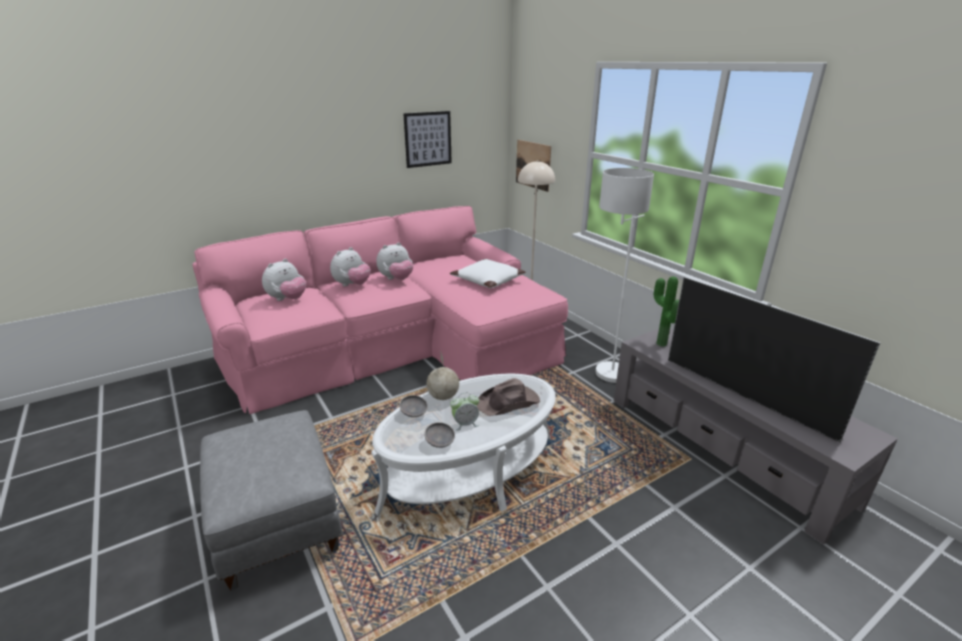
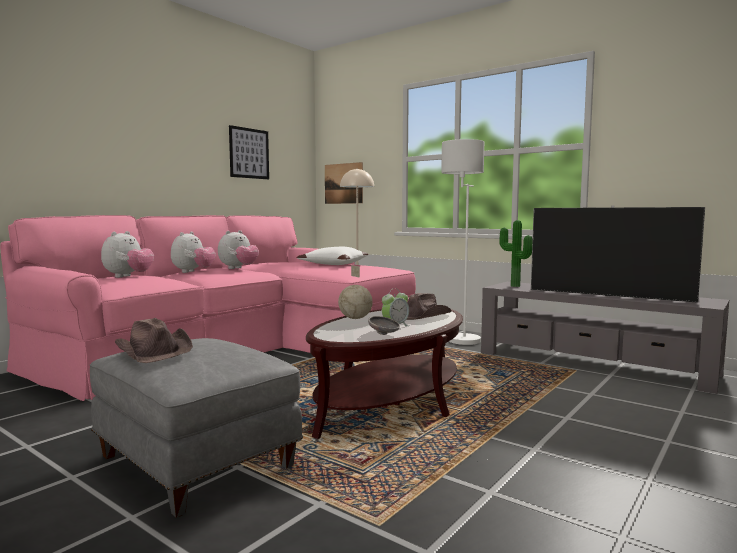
camera: 20 degrees left, 20 degrees down
white coffee table [371,374,556,516] -> brown coffee table [306,309,463,439]
grey bowl [399,395,428,417] -> none
none -> brown hat [115,318,193,363]

